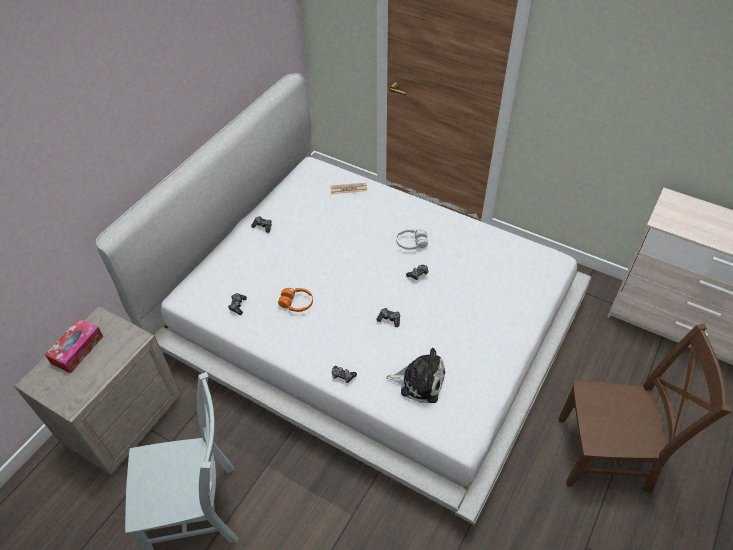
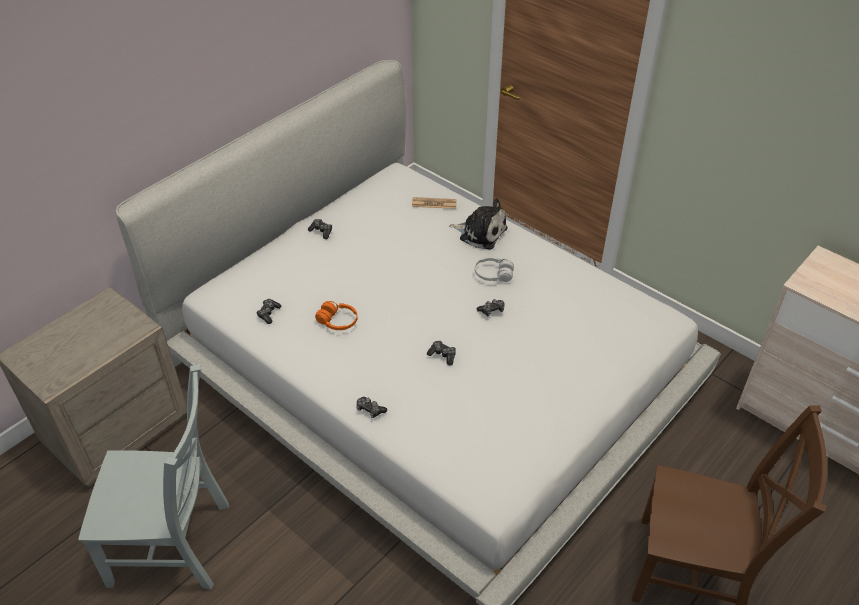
camera: 10 degrees right, 5 degrees down
tissue box [45,318,104,373] -> none
plush toy [386,348,445,403] -> plush toy moved to [449,198,507,249]

